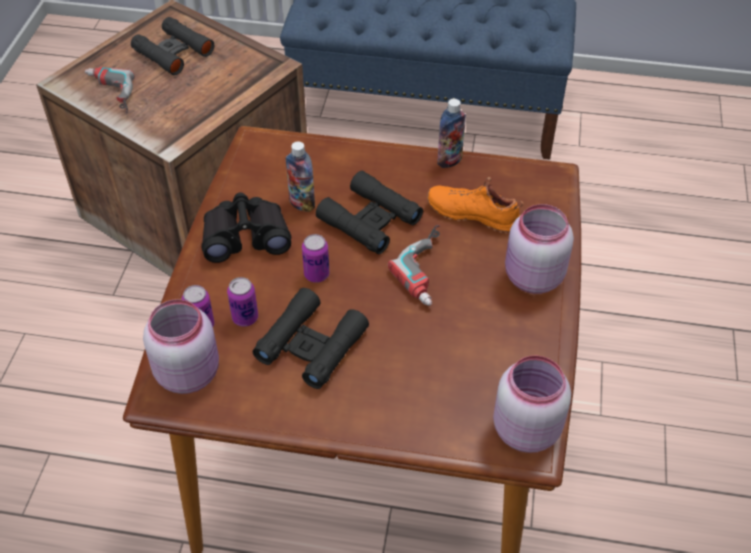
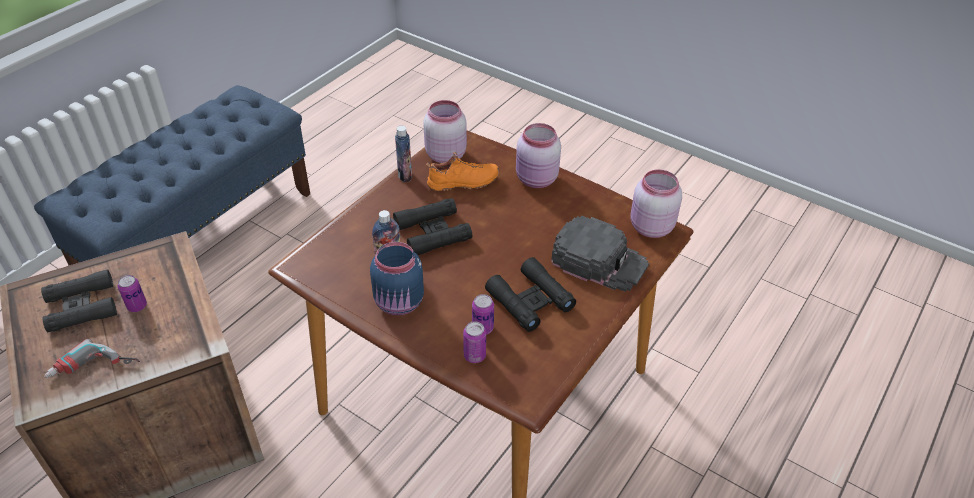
camera: 65 degrees left, 5 degrees down
pink jar [143,299,219,394] -> pink jar moved to [423,100,467,163]
black binoculars [202,192,291,263] -> blue jar [370,242,424,316]
can [302,234,330,283] -> can moved to [118,275,147,312]
power drill [388,225,440,306] -> none
orange shoe [427,177,524,234] -> orange shoe turned 150 degrees counterclockwise [426,152,499,191]
none -> black cap [551,216,649,292]

